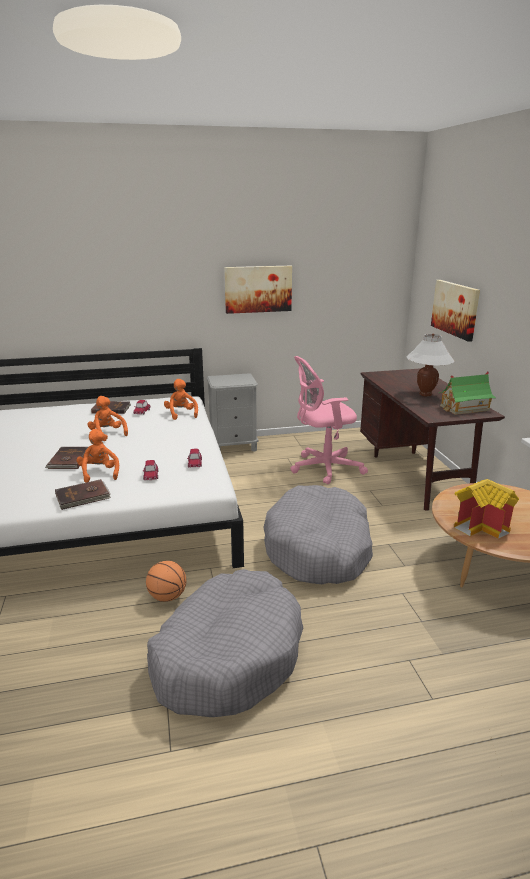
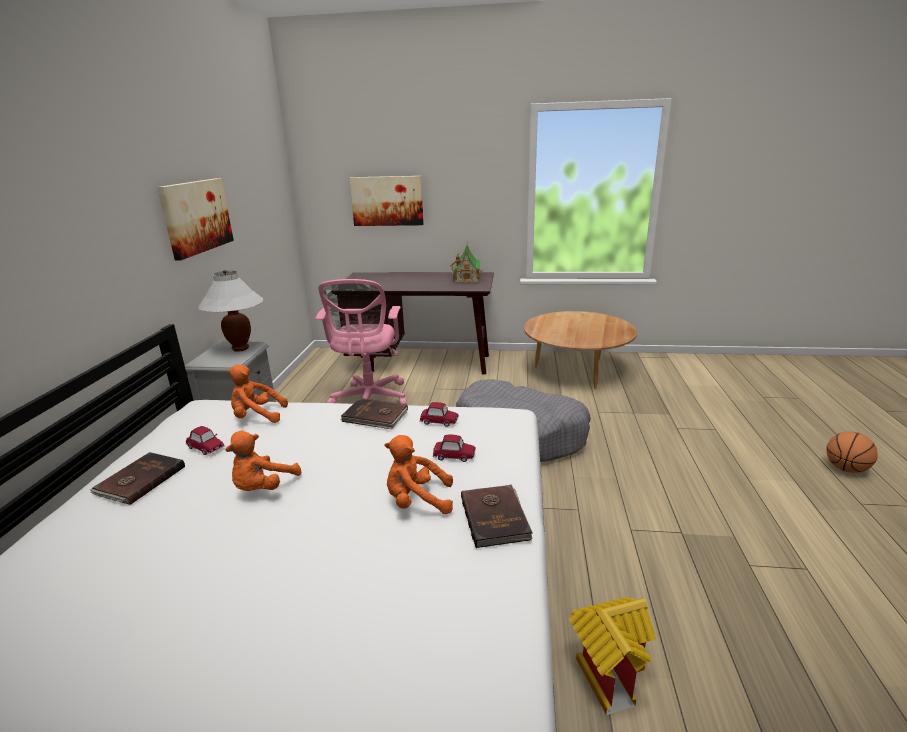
camera: 70 degrees left, 0 degrees up
brown book [45,447,88,469] -> brown book moved to [341,398,408,429]
orange plush toy [87,396,128,441] -> orange plush toy turned 45 degrees counterclockwise [226,430,301,491]
basketball [146,561,186,602] -> basketball moved to [827,432,878,473]
grey dog bed [147,569,303,717] -> none
white table lamp [406,333,455,397] -> white table lamp moved to [198,270,263,352]
toy house [454,479,519,539] -> toy house moved to [569,597,656,715]

